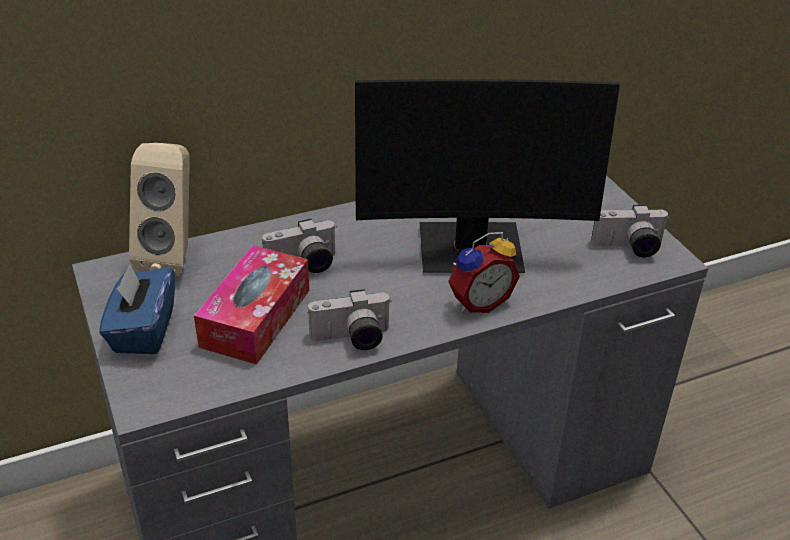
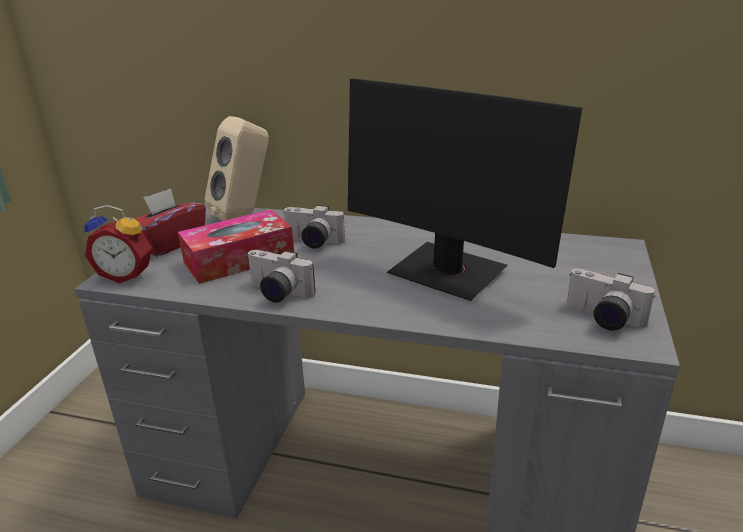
camera: 40 degrees right, 10 degrees down
blue tissue box [99,264,175,354] -> red tissue box [135,188,206,257]
alarm clock [448,232,520,313] -> alarm clock moved to [85,205,152,283]

